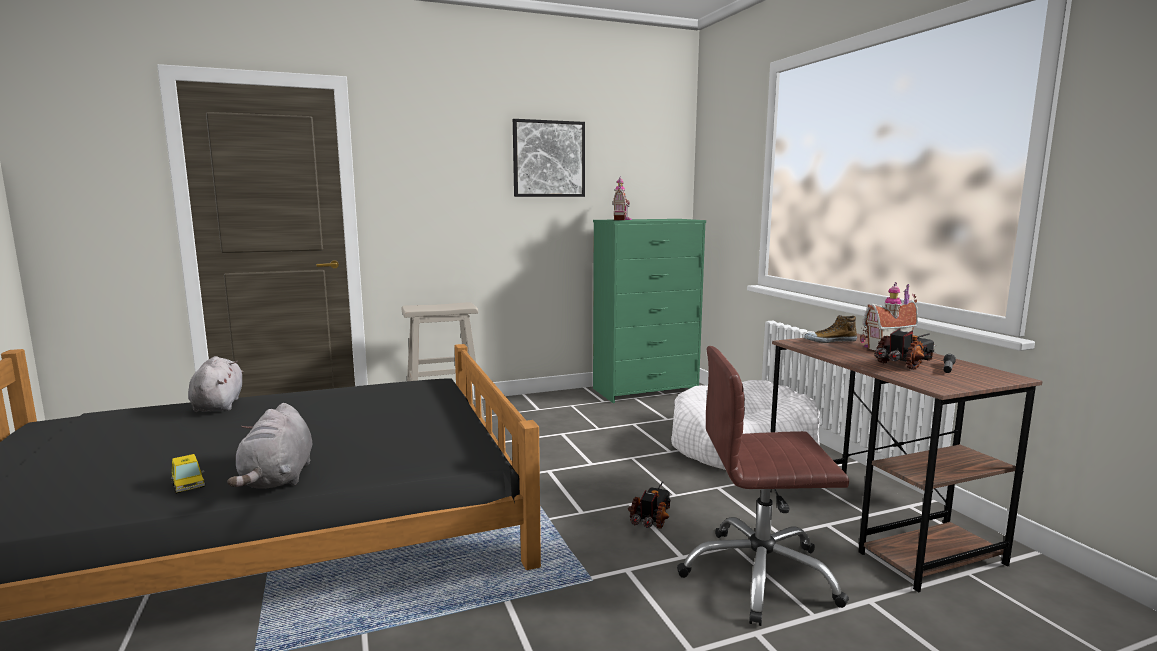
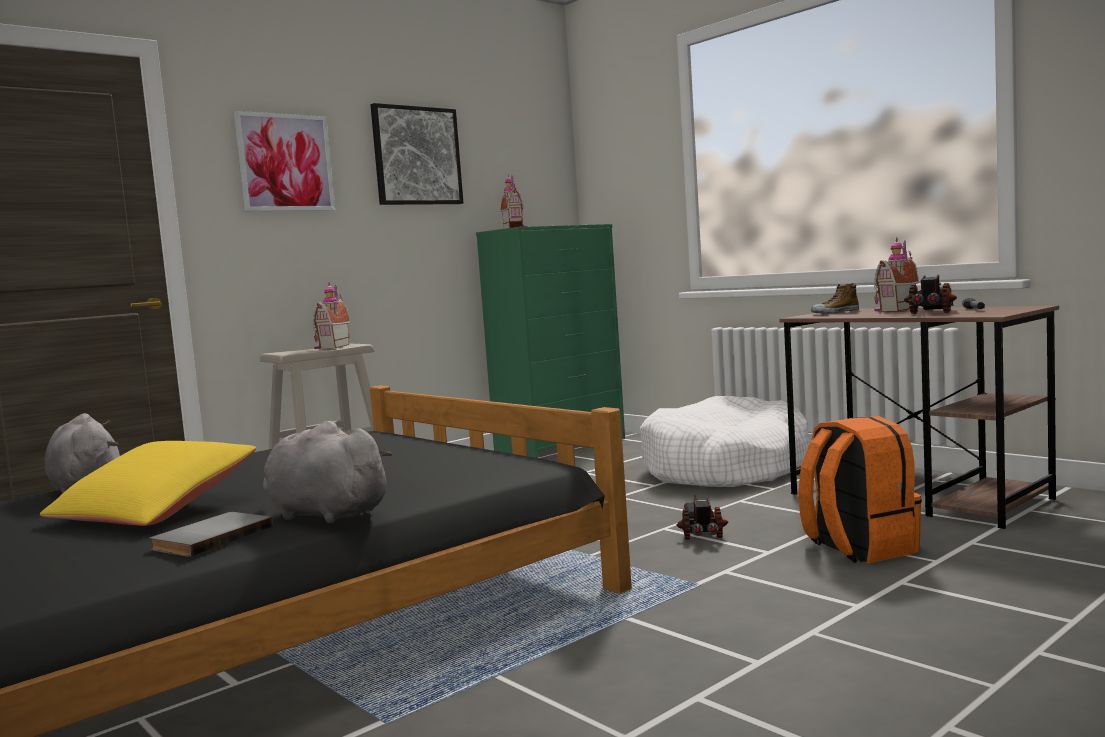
camera: 20 degrees left, 5 degrees down
toy car [171,454,205,494] -> grey book [150,512,273,557]
grey plush toy [227,403,312,489] -> grey plush toy turned 150 degrees clockwise [263,421,392,523]
brown office chair [677,346,849,626] -> orange backpack [798,416,922,563]
none -> yellow pillow [40,441,256,526]
none -> picture [234,111,335,211]
none -> toy house [313,282,350,349]

